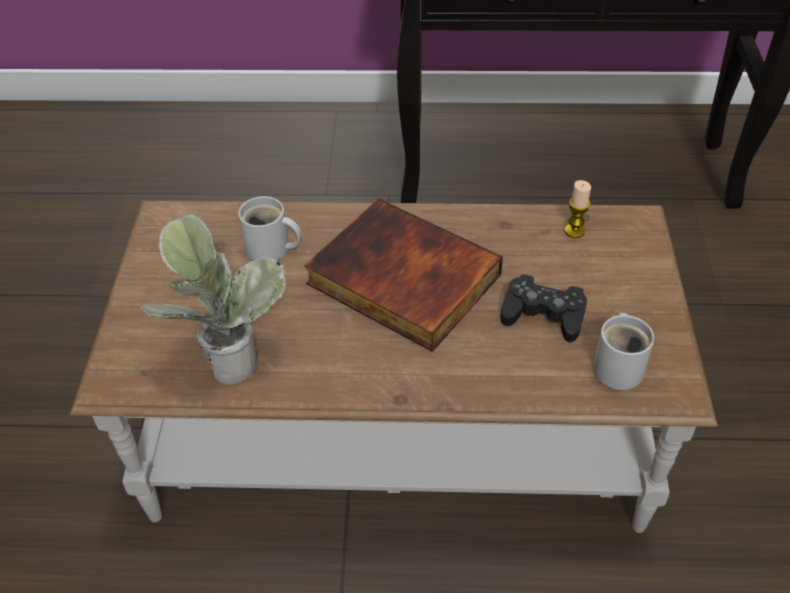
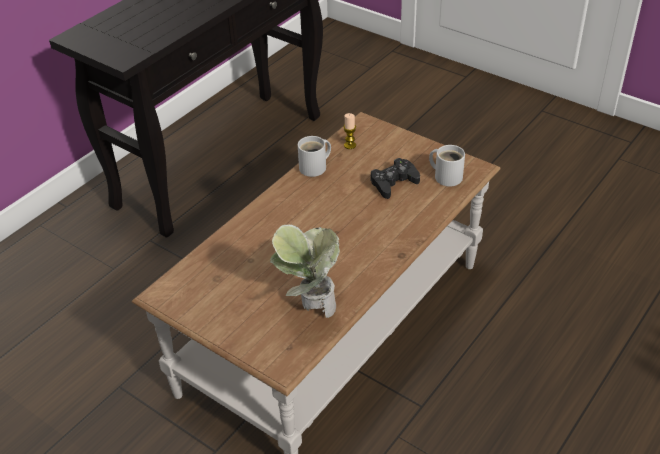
camera: 55 degrees left, 5 degrees down
white mug [238,196,302,261] -> white mug moved to [298,136,331,177]
book [305,198,503,352] -> none

